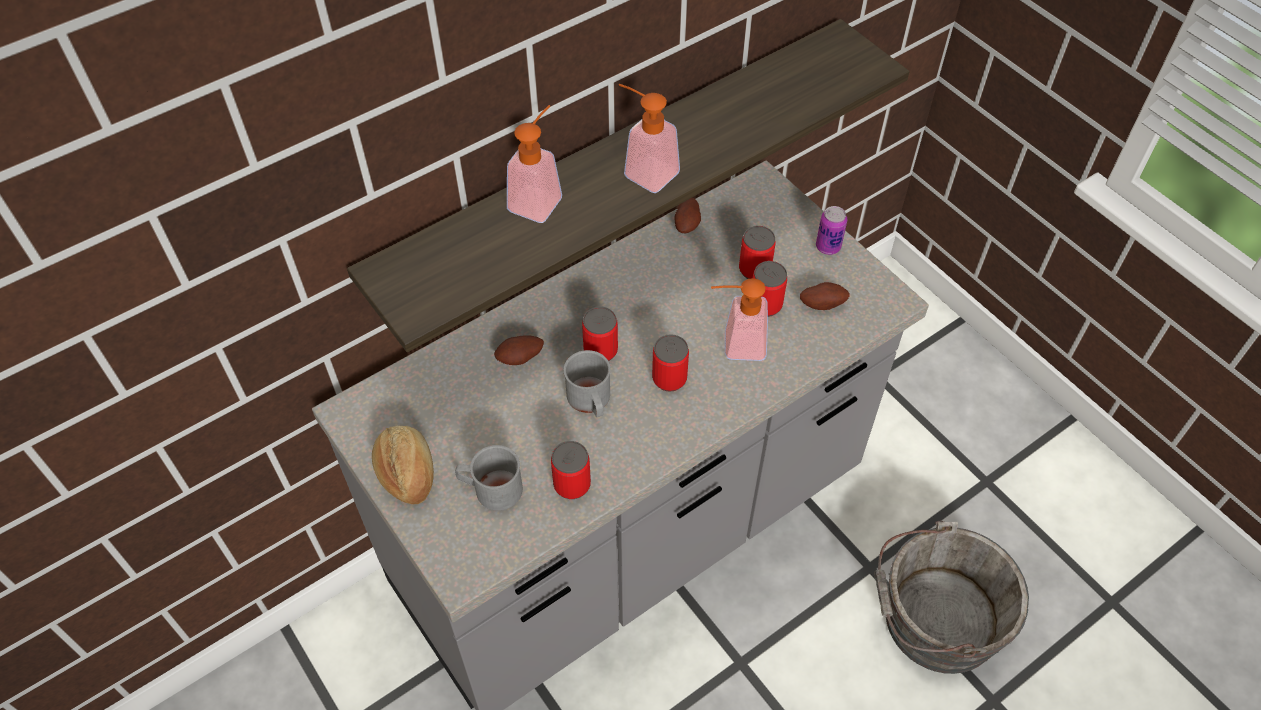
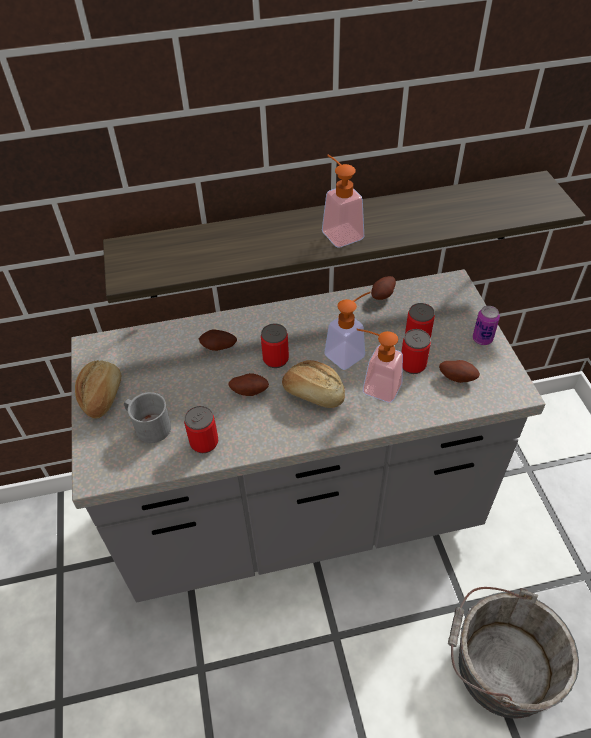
camera: 25 degrees right, 5 degrees down
soap dispenser [507,105,562,223] -> soap dispenser moved to [324,292,370,370]
grey mug [563,350,611,417] -> potato [229,373,269,396]
can [652,334,689,392] -> bread [282,360,345,408]

